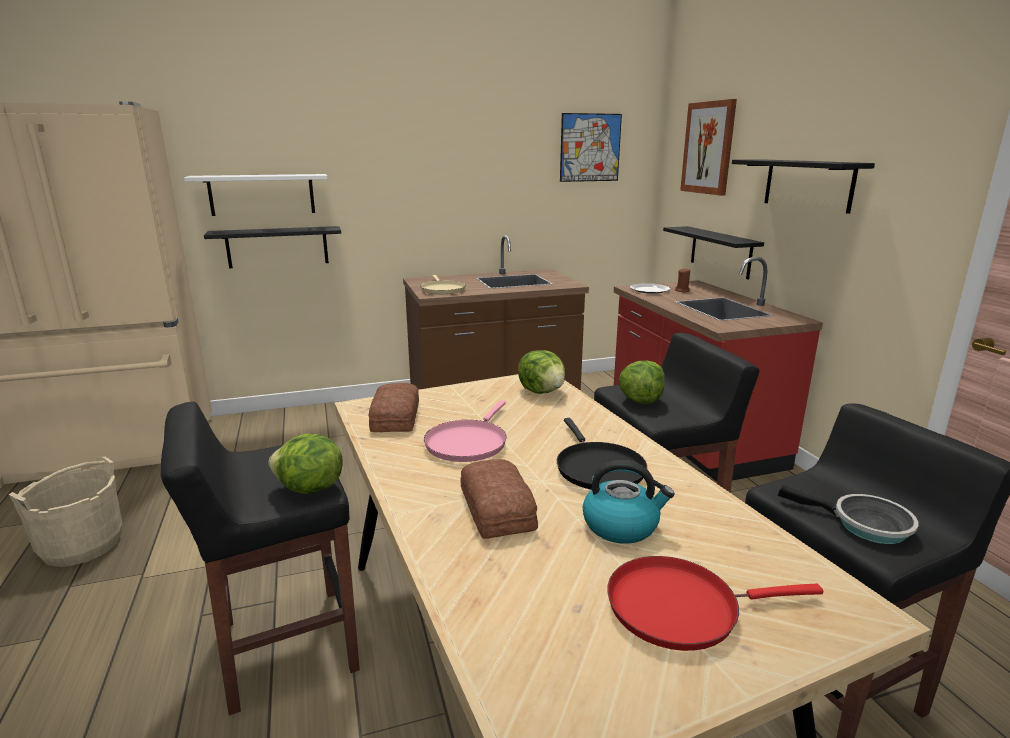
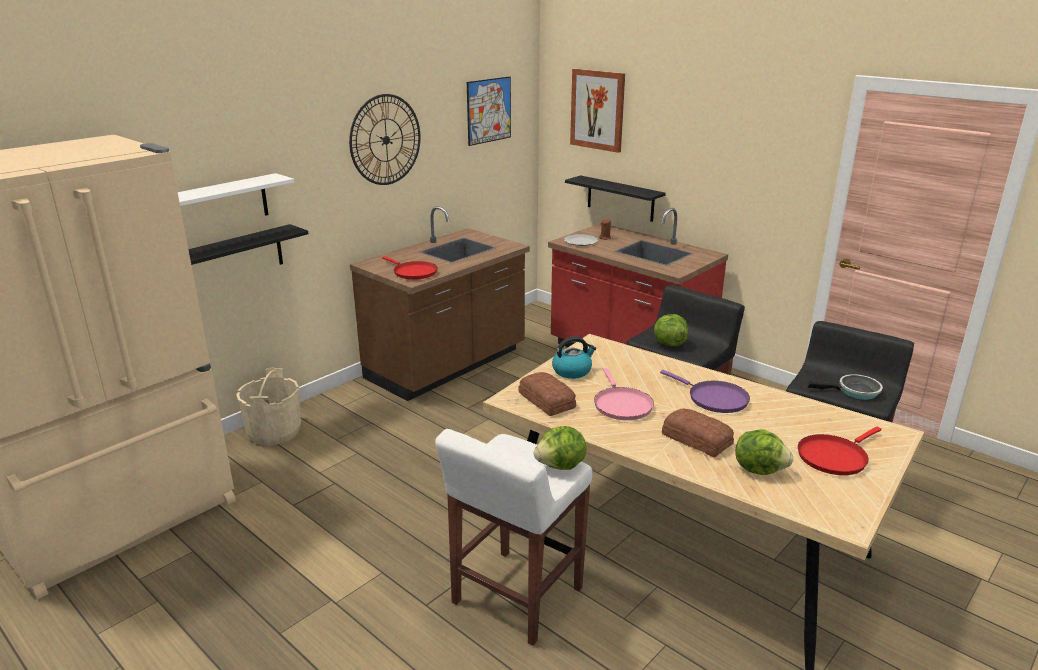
camera: 30 degrees left, 5 degrees up
beige bucket [9,457,122,567] -> beige bucket moved to [236,368,301,446]
black stool [161,402,360,715] -> white stool [435,429,593,646]
beige frying pan [421,275,466,294] -> red frying pan [382,256,437,280]
lettuce [518,350,565,394] -> lettuce moved to [735,430,793,475]
black frying pan [557,418,647,490] -> purple frying pan [660,370,750,413]
kettle [583,460,675,544] -> kettle moved to [552,336,596,379]
black shelf [732,159,875,214] -> none
none -> wall clock [349,94,421,185]

